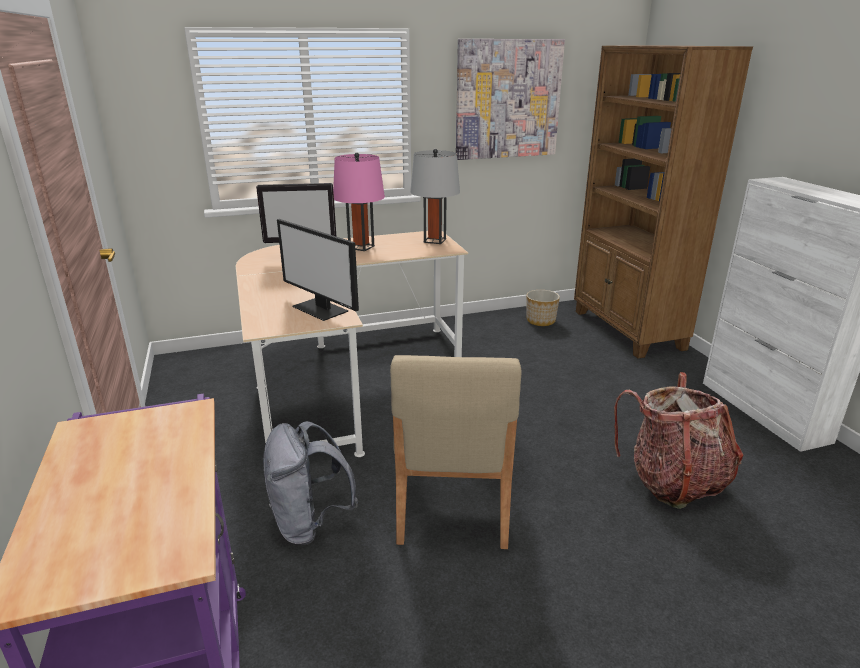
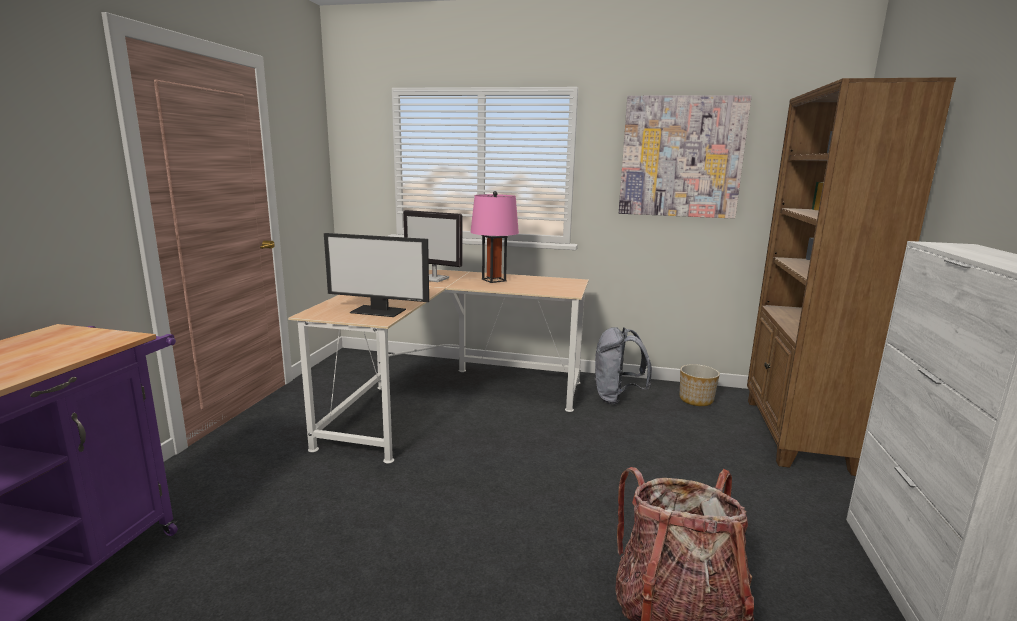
camera: 30 degrees right, 10 degrees down
grey backpack [263,421,358,545] -> grey backpack moved to [595,327,652,405]
monitor [277,219,359,321] -> monitor turned 60 degrees counterclockwise [324,233,429,317]
beige chair [390,355,522,549] -> none
grey table lamp [410,149,460,244] -> none

